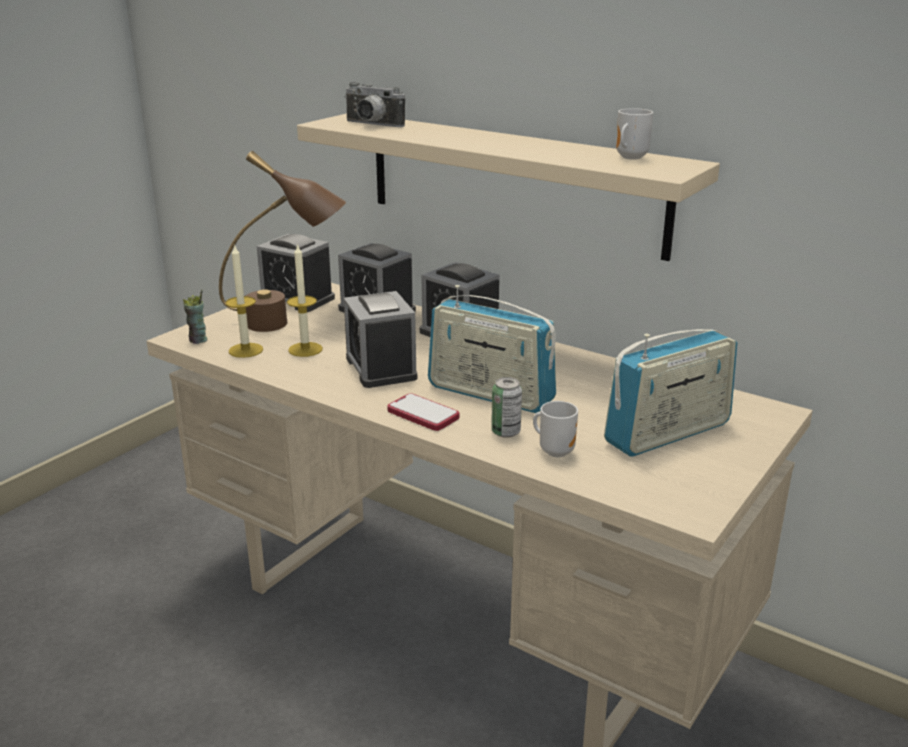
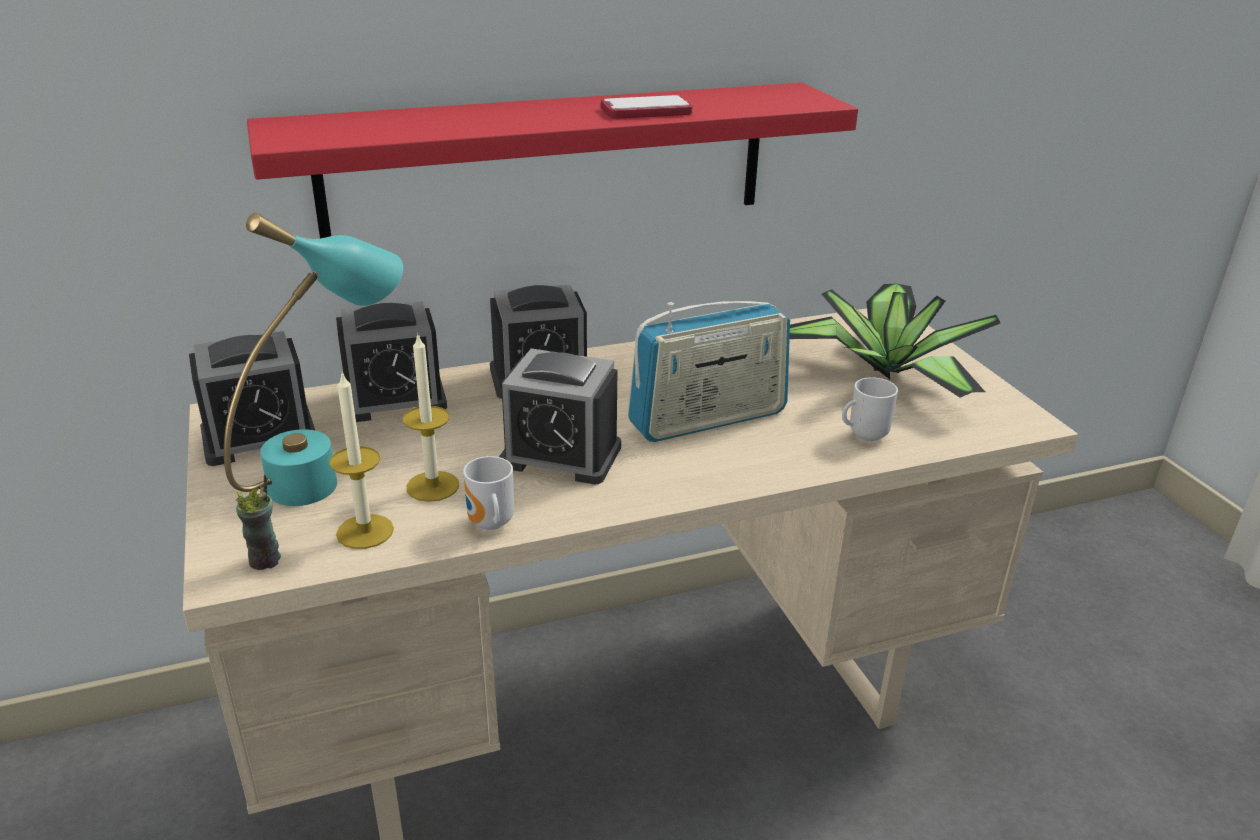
camera: 55 degrees left, 5 degrees up
brown table lamp [219,151,346,332] -> turquoise table lamp [224,212,403,506]
beige shelf [297,114,720,261] -> red shelf [247,83,858,238]
camera [344,82,405,127] -> none
phone [387,393,459,431] -> phone moved to [601,95,692,119]
can [491,377,522,438] -> none
radio [604,329,737,456] -> potted plant [790,284,1001,398]
mug [616,108,653,160] -> mug moved to [463,456,514,530]

